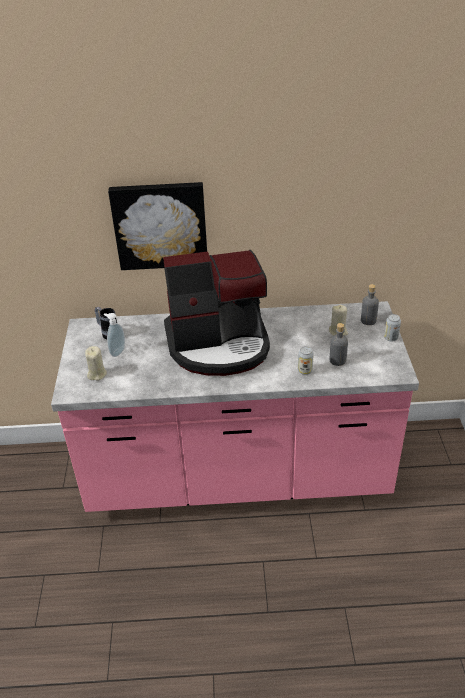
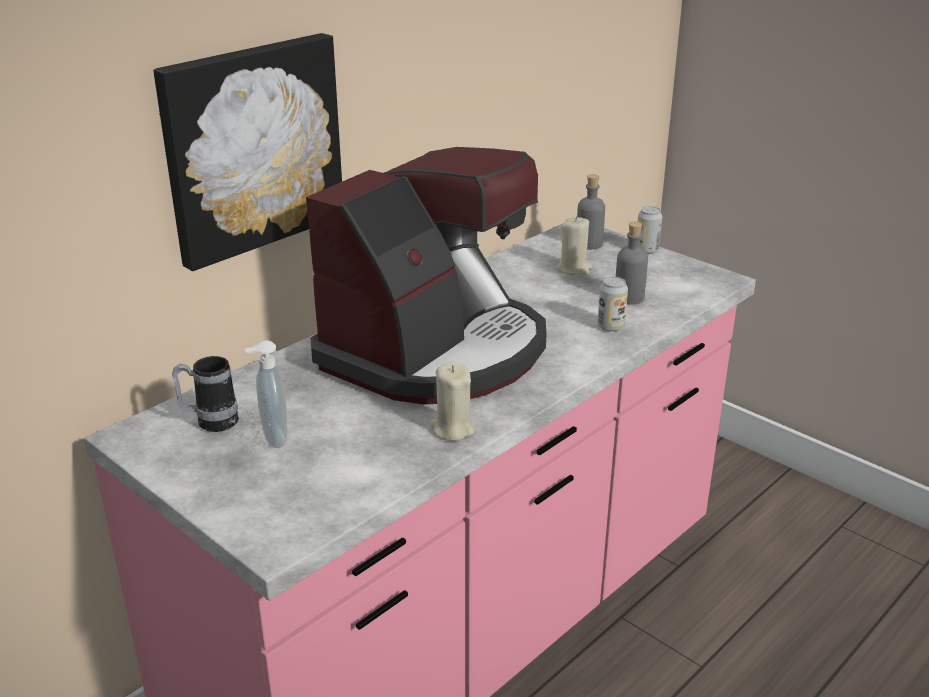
camera: 45 degrees left, 10 degrees down
beige candle [85,346,107,381] -> beige candle moved to [430,362,475,441]

